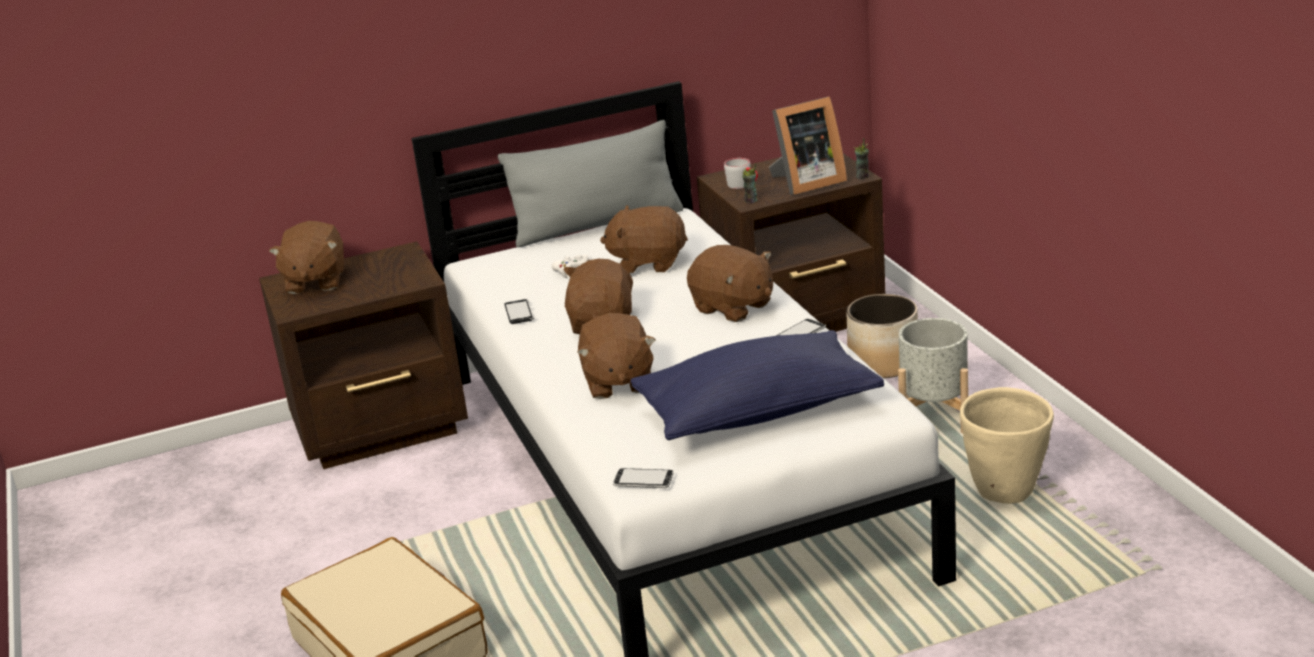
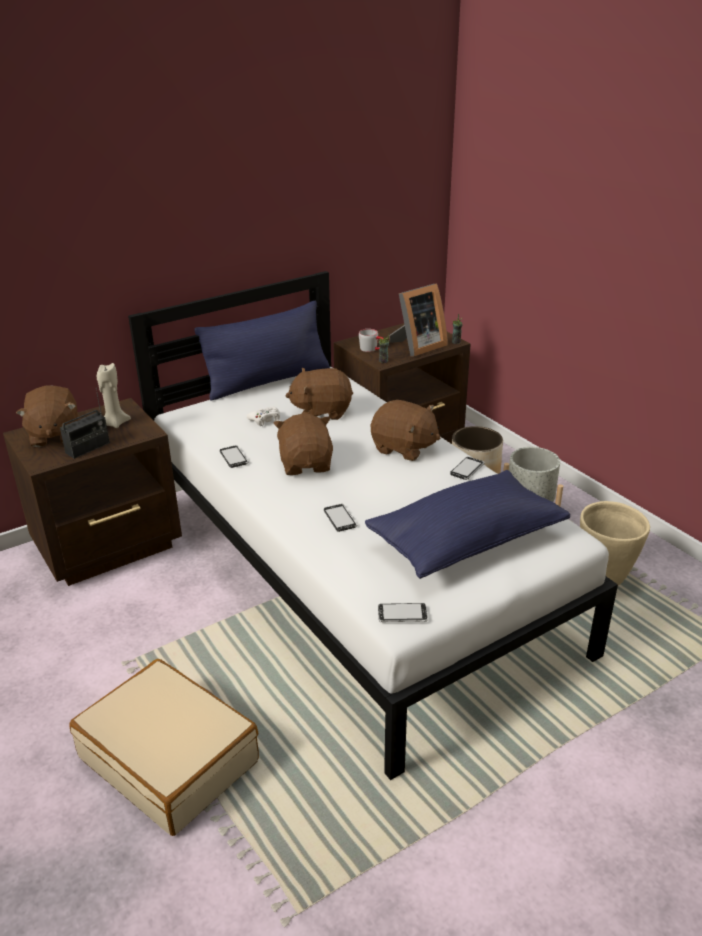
camera: 15 degrees left, 5 degrees up
grey pillow [498,120,683,248] -> blue pillow [194,300,330,400]
brown plush toy [577,313,656,399] -> phone [324,504,357,532]
none -> radio [60,388,110,459]
none -> beige candle [97,363,131,428]

